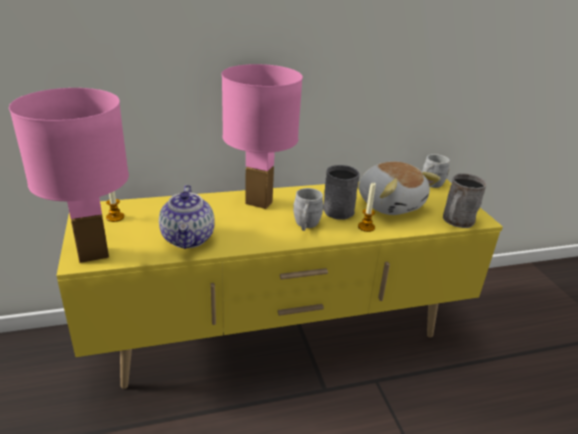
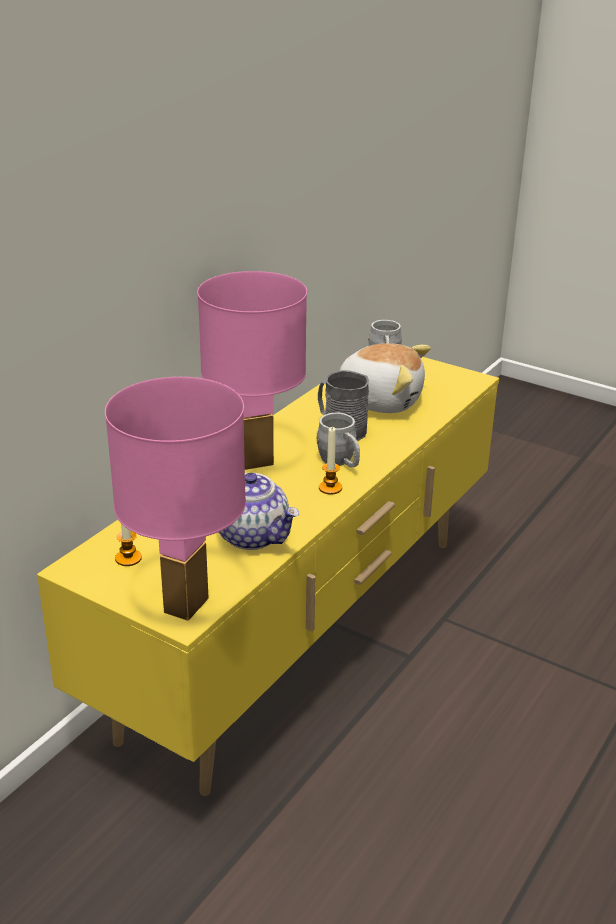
camera: 40 degrees left, 0 degrees up
candle [358,182,376,232] -> candle moved to [319,427,342,495]
grey mug [443,173,487,228] -> none

